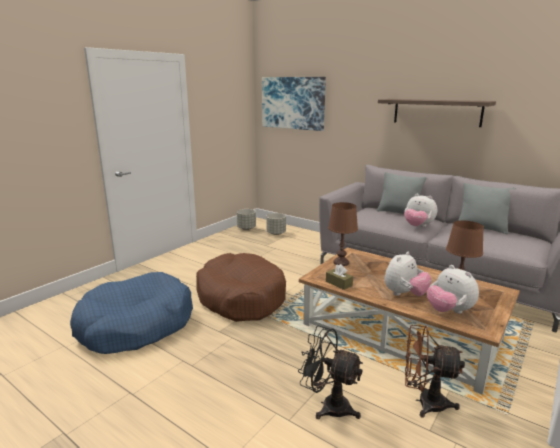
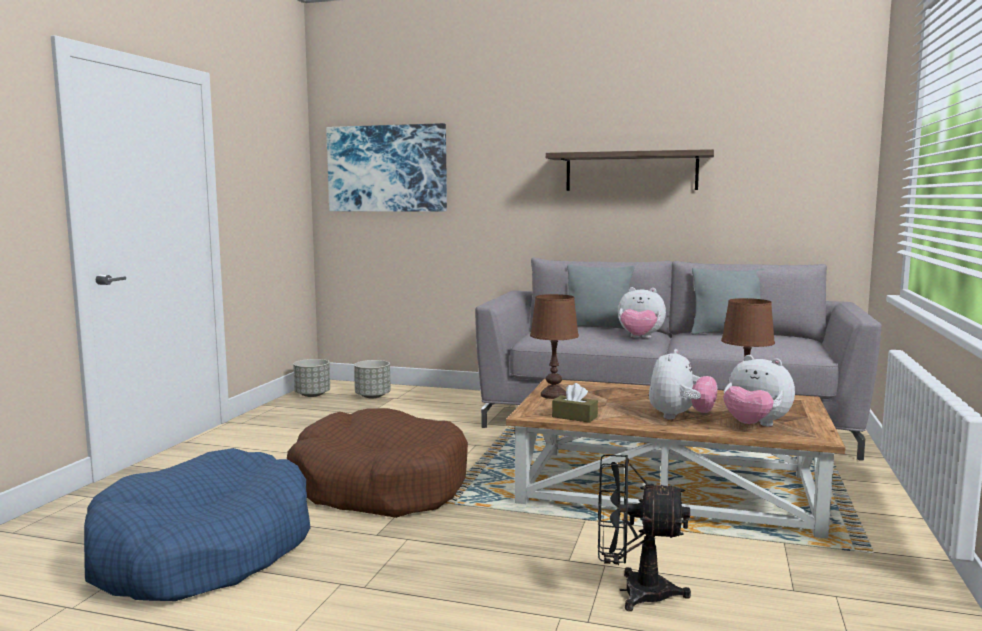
camera: 20 degrees left, 10 degrees down
brown fan [405,325,465,418] -> none

